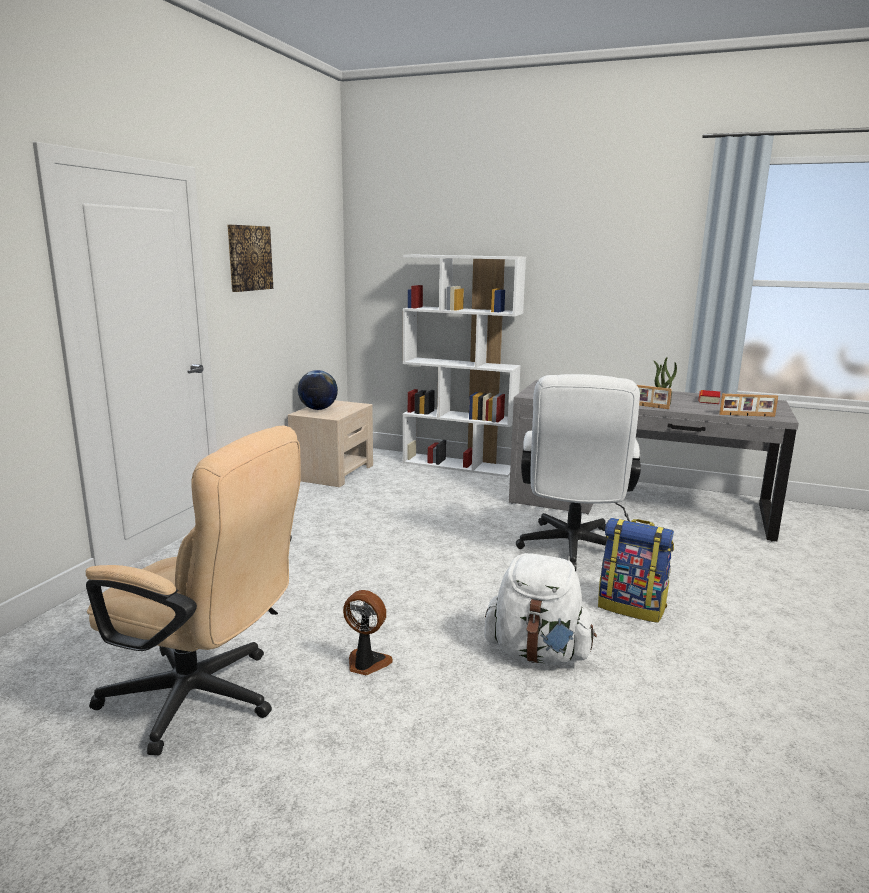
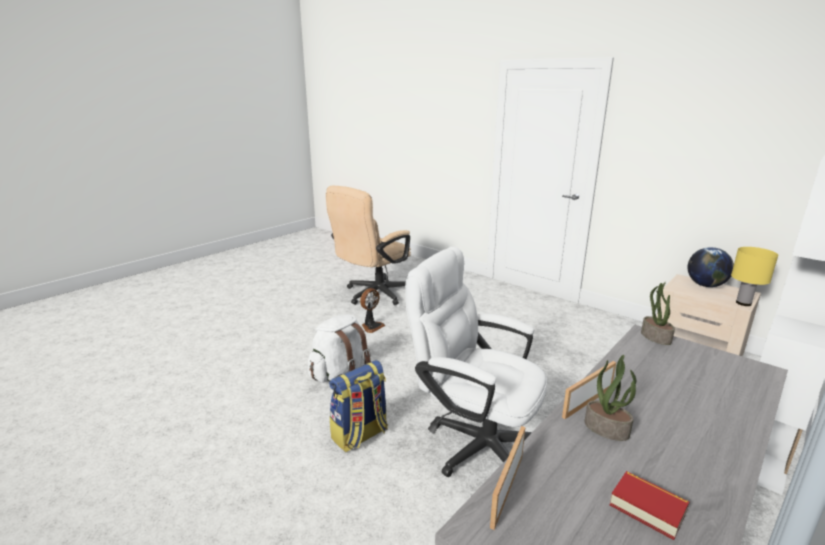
camera: 110 degrees right, 5 degrees up
picture [228,225,273,292] -> none
none -> potted plant [641,282,675,345]
none -> yellow table lamp [731,247,778,306]

